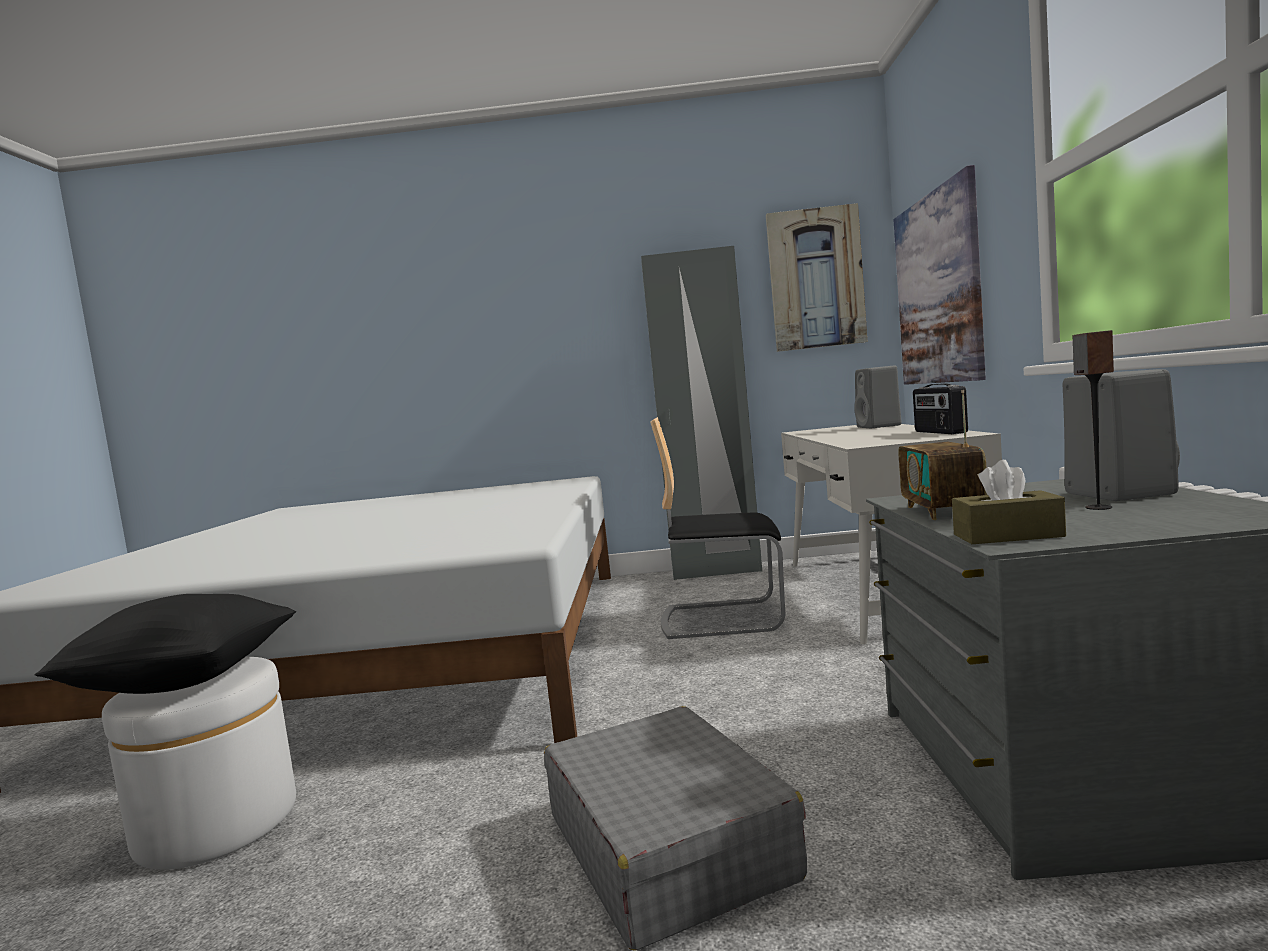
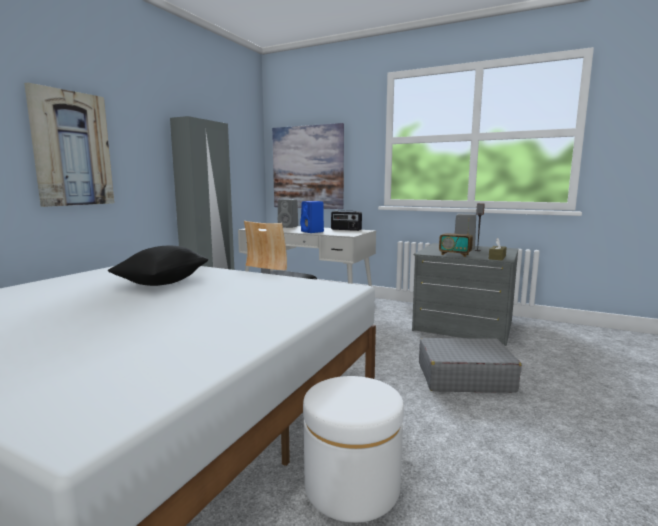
camera: 65 degrees left, 5 degrees up
black pillow [35,594,296,694] -> black pillow moved to [107,246,208,286]
picture [766,203,867,352] -> picture moved to [24,82,114,207]
none -> blue speaker [300,201,324,233]

